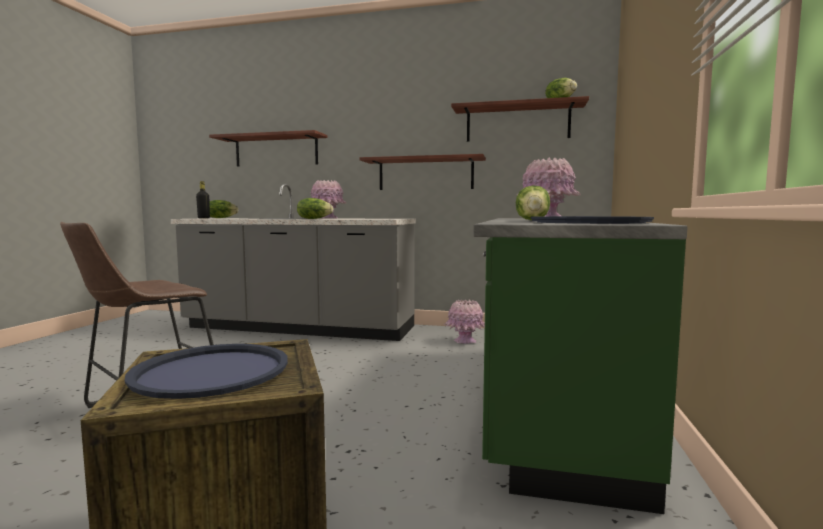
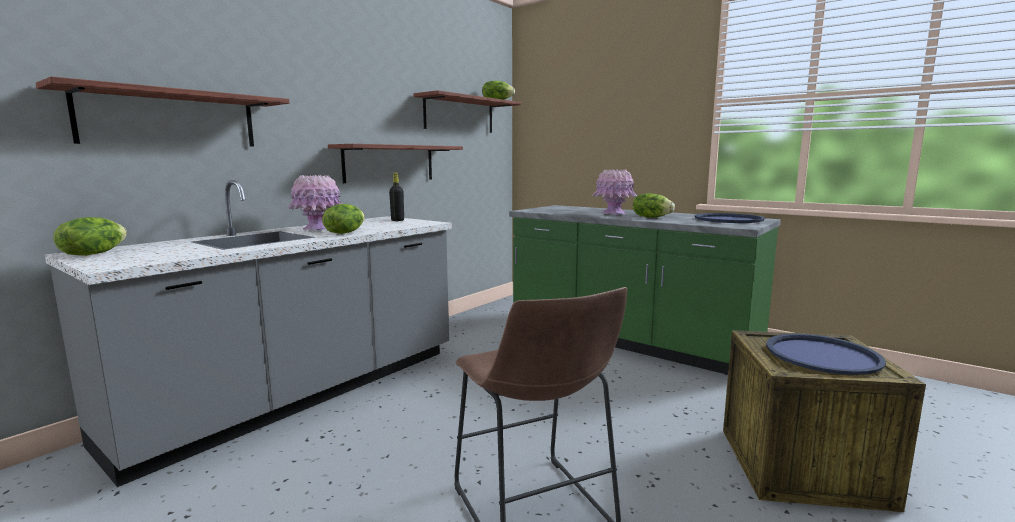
camera: 65 degrees left, 5 degrees up
black bottle [196,181,210,218] -> black bottle moved to [389,173,404,221]
pink vase [444,300,485,344] -> none

